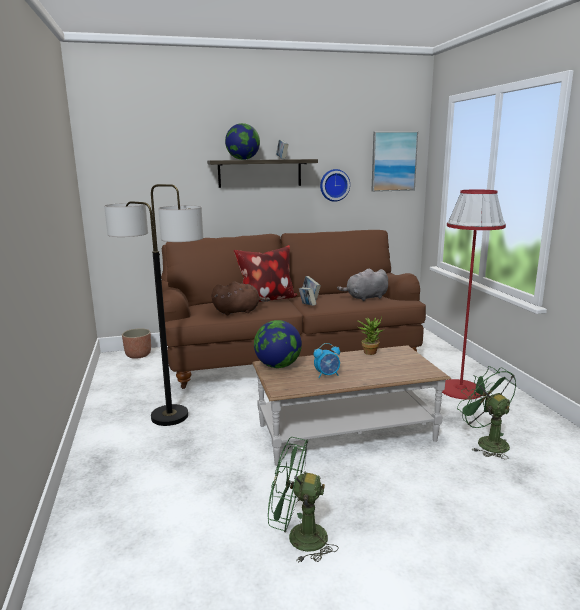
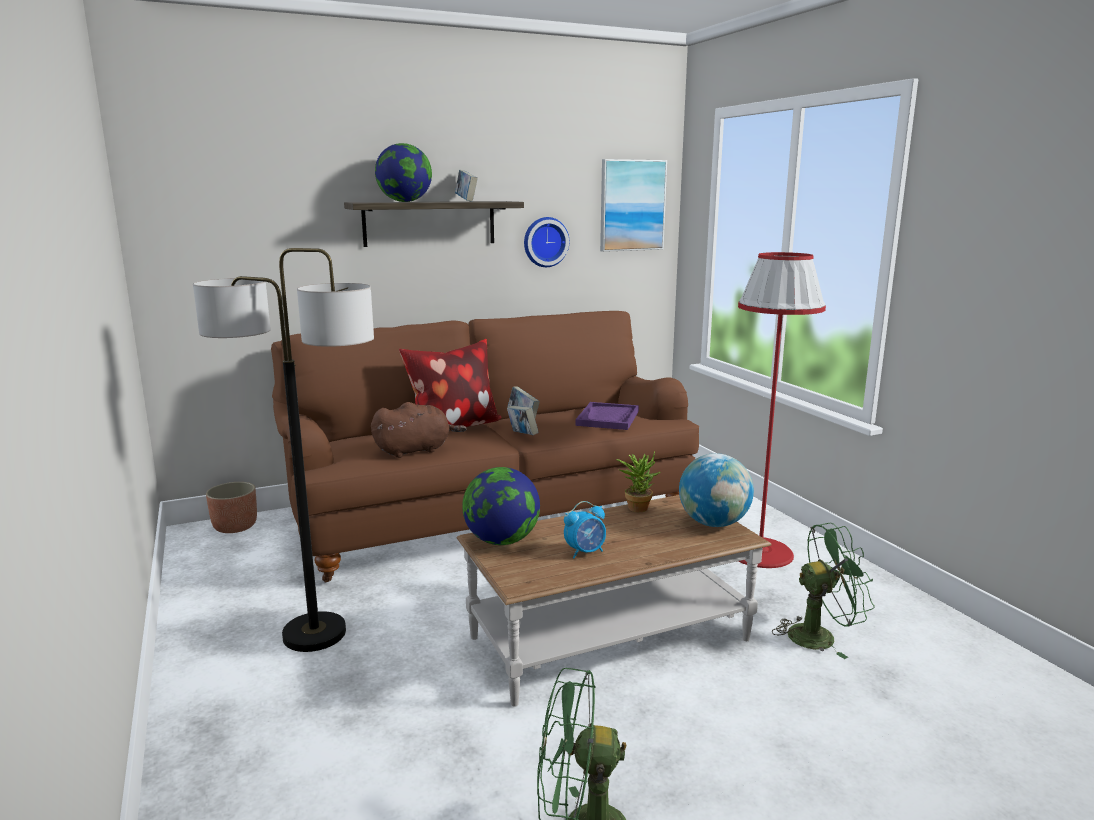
camera: 10 degrees left, 0 degrees up
grey plush toy [337,269,388,301] -> purple tray [576,402,639,430]
green fan [457,366,517,459] -> green fan turned 120 degrees clockwise [772,523,875,659]
none -> globe [679,453,754,527]

